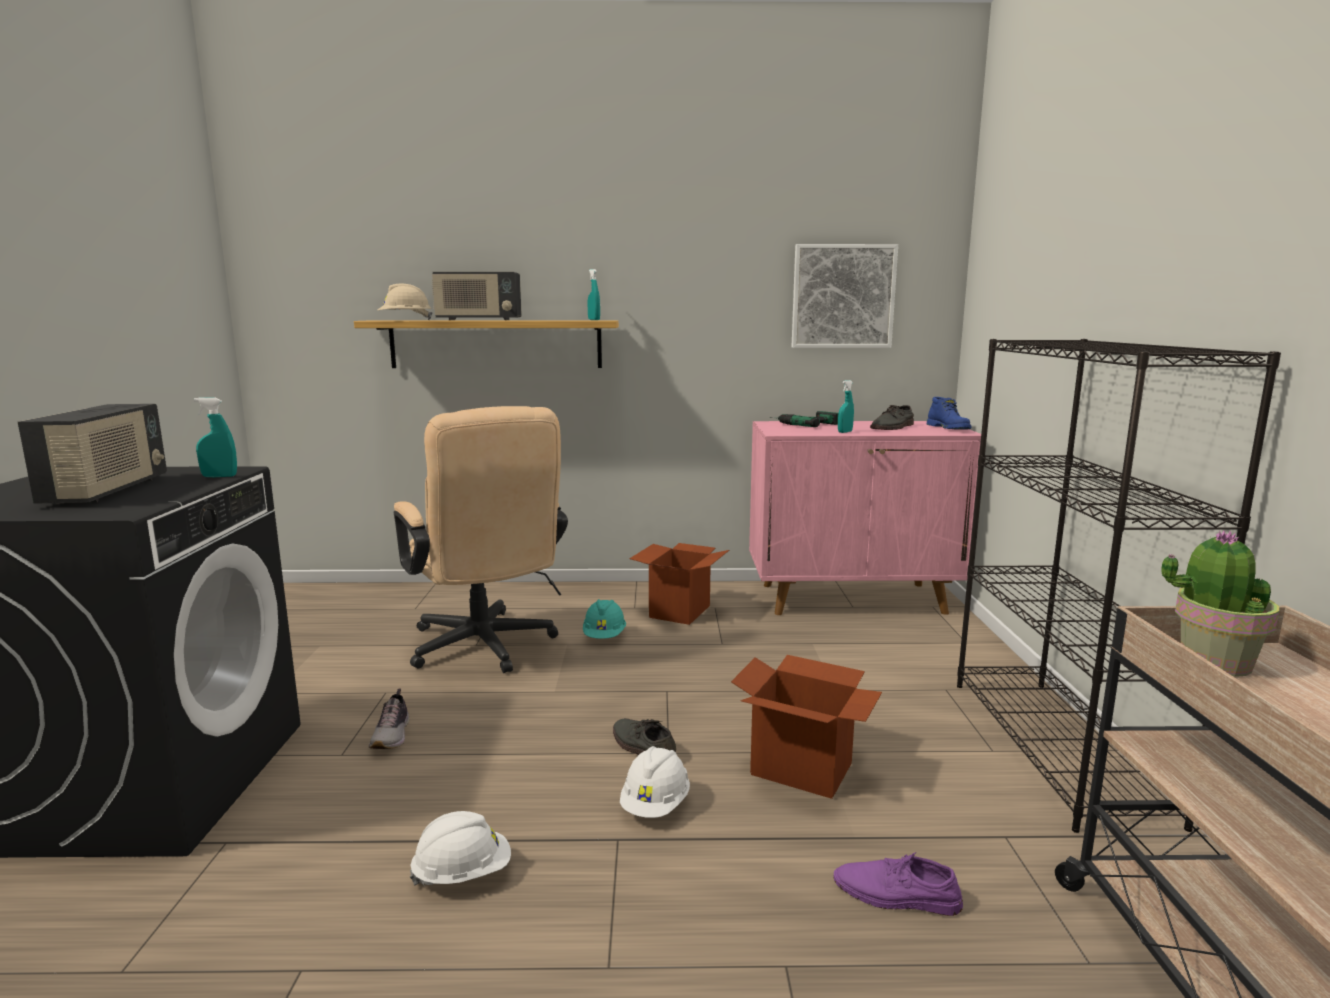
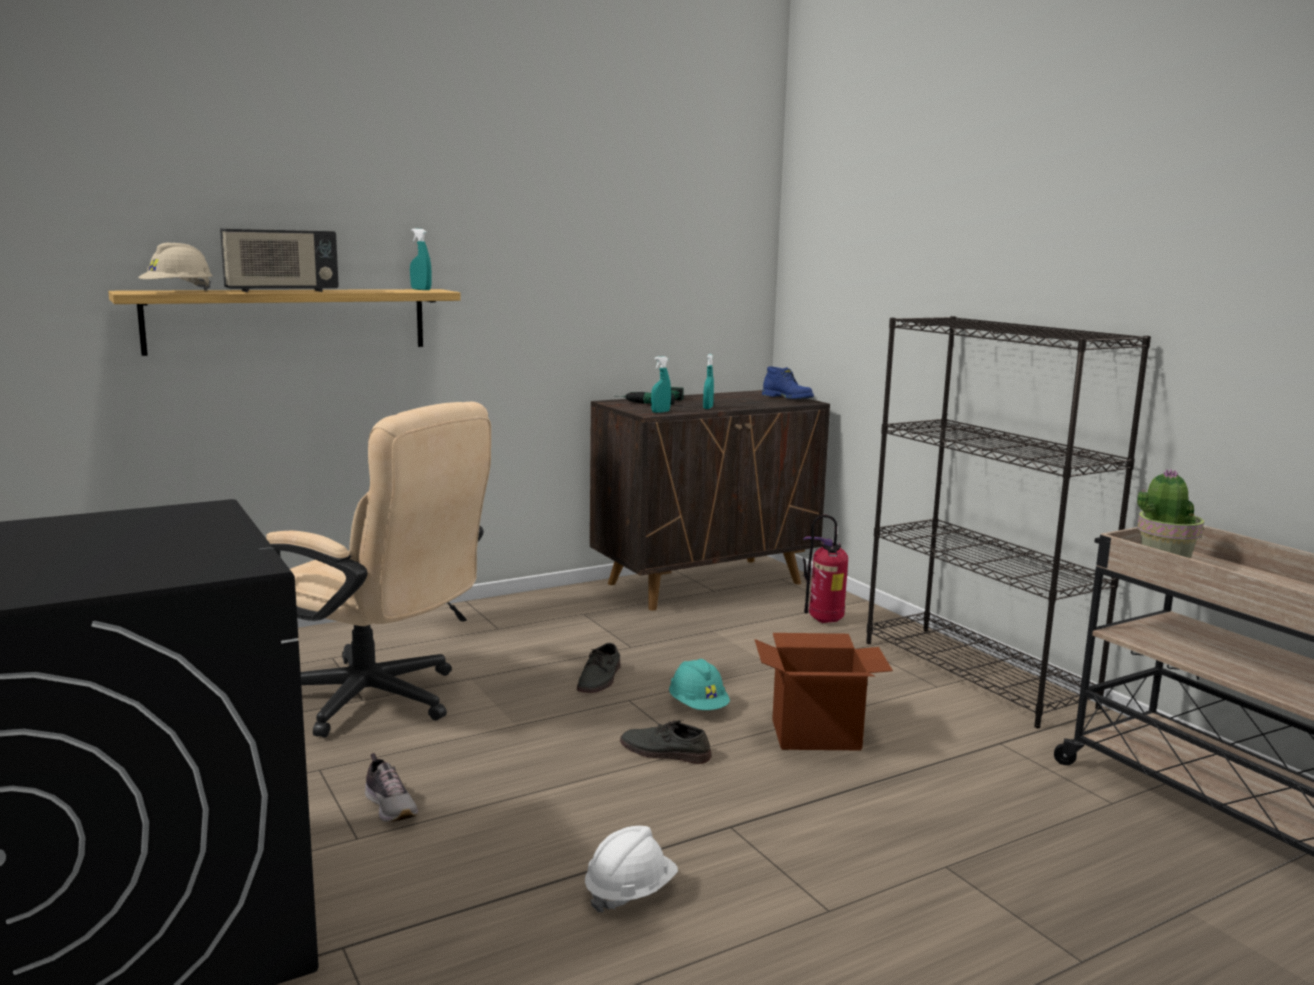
camera: 30 degrees left, 0 degrees up
radio [18,404,167,504] -> none
turquoise spray bottle [194,398,237,477] -> turquoise spray bottle moved to [651,356,671,413]
turquoise hard hat [583,599,626,639] -> turquoise hard hat moved to [669,659,730,710]
white hard hat [620,746,690,818] -> none
cardboard box [629,543,729,625] -> none
pink cabinet [749,421,981,615] -> brown cabinet [590,390,830,611]
picture [792,244,898,348] -> none
purple shoe [833,852,963,916] -> none
grey shoe [870,405,914,430] -> grey shoe moved to [577,643,621,693]
none -> fire extinguisher [803,515,848,623]

